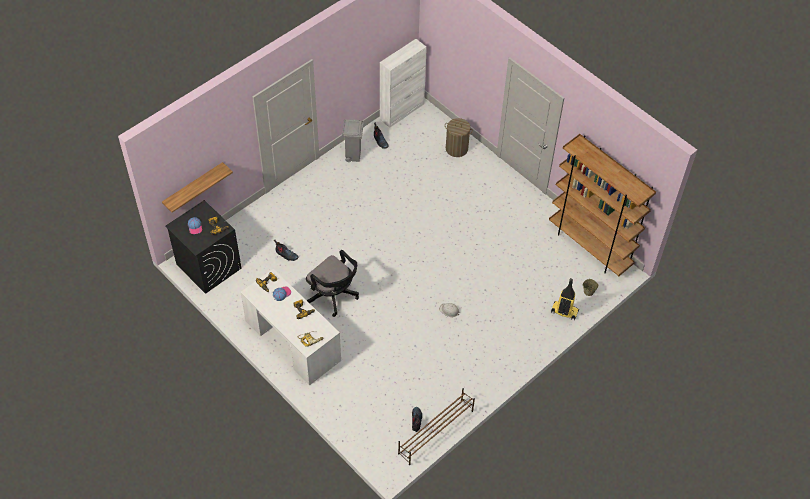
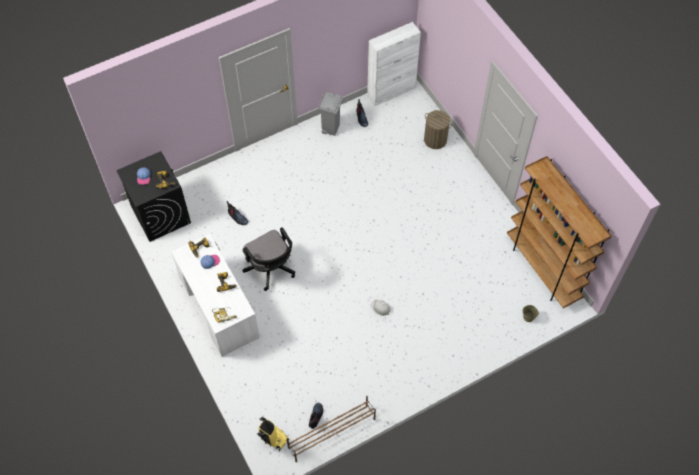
camera: 15 degrees right, 5 degrees up
shelf [162,162,233,213] -> none
vacuum cleaner [551,278,579,321] -> vacuum cleaner moved to [258,417,289,451]

